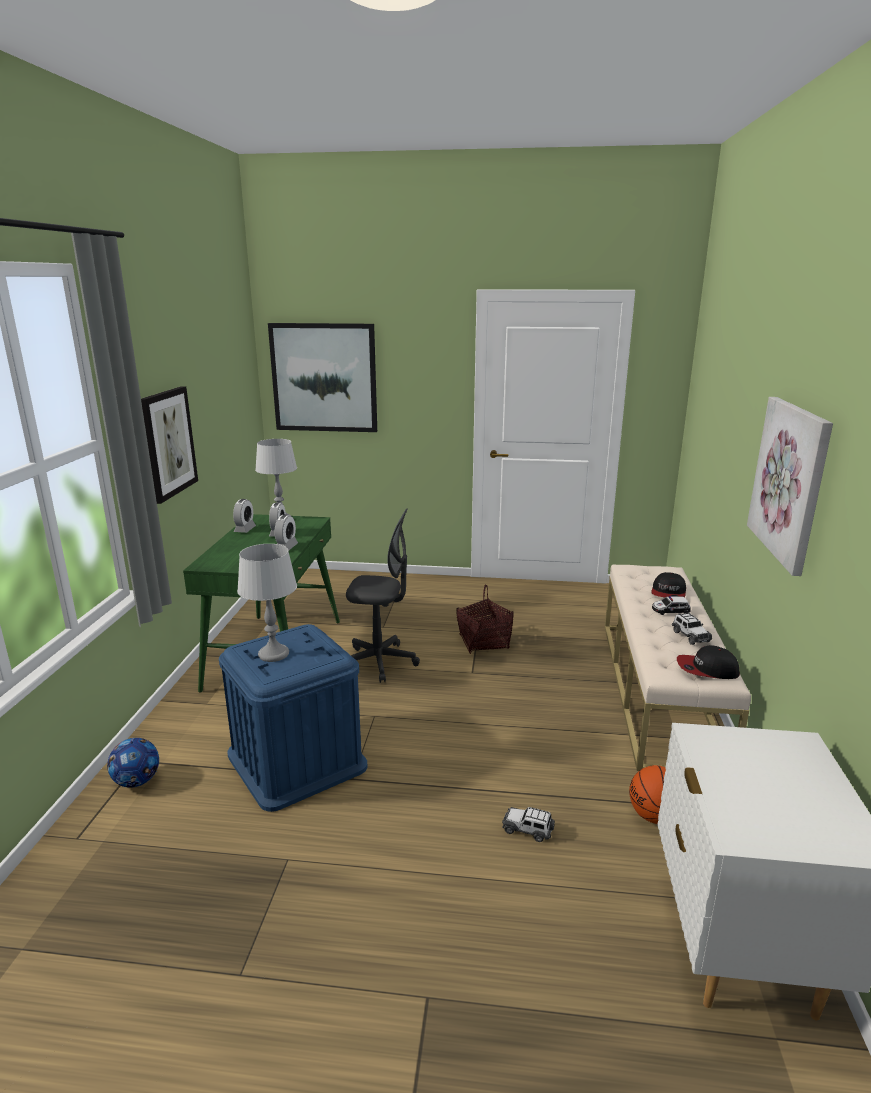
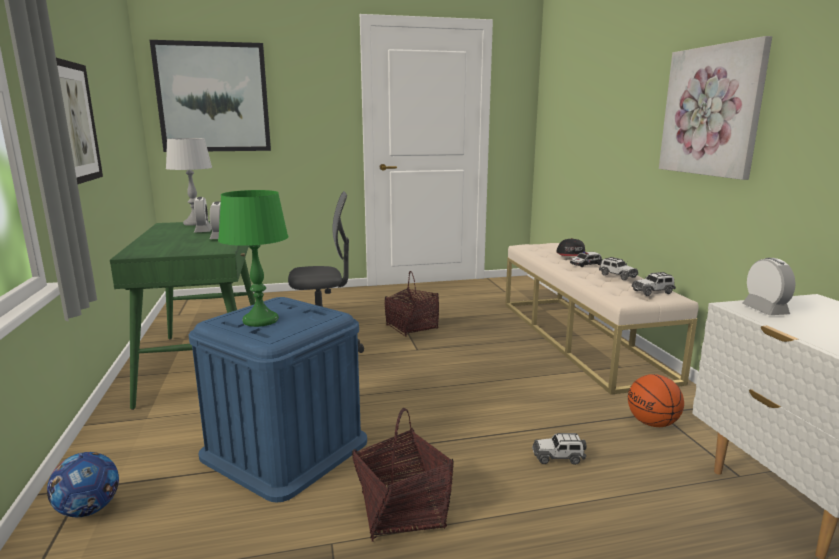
camera: 20 degrees left, 5 degrees down
alarm clock [233,499,256,533] -> alarm clock moved to [742,258,796,315]
grey table lamp [237,544,297,662] -> green table lamp [218,190,288,327]
cap [677,645,740,679] -> toy car [632,272,676,296]
none -> basket [352,408,454,542]

